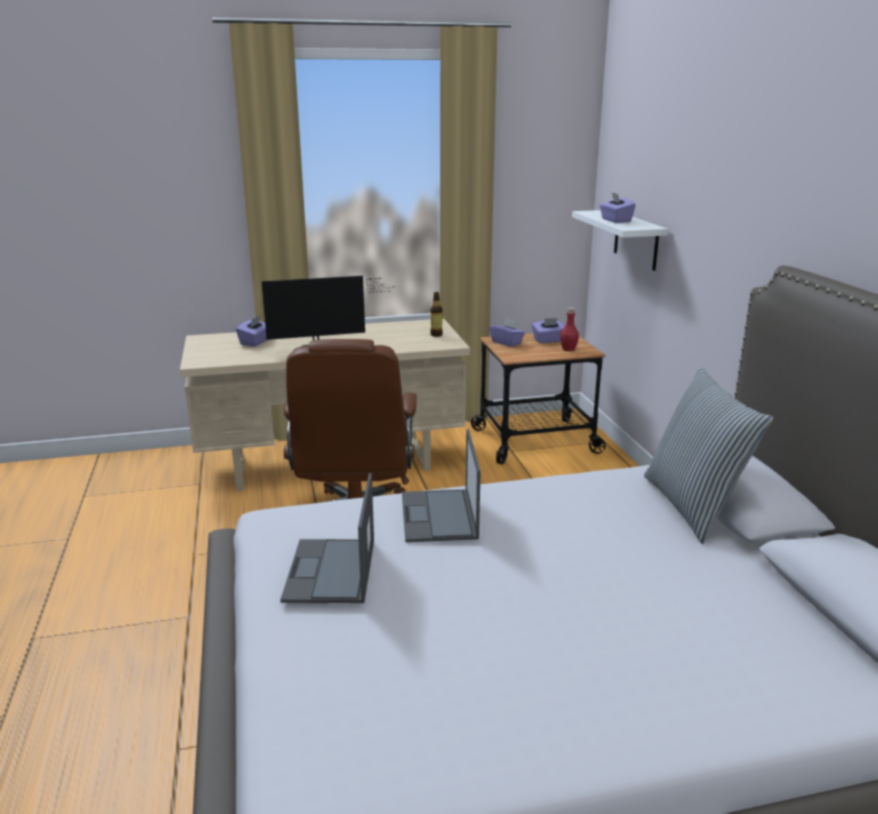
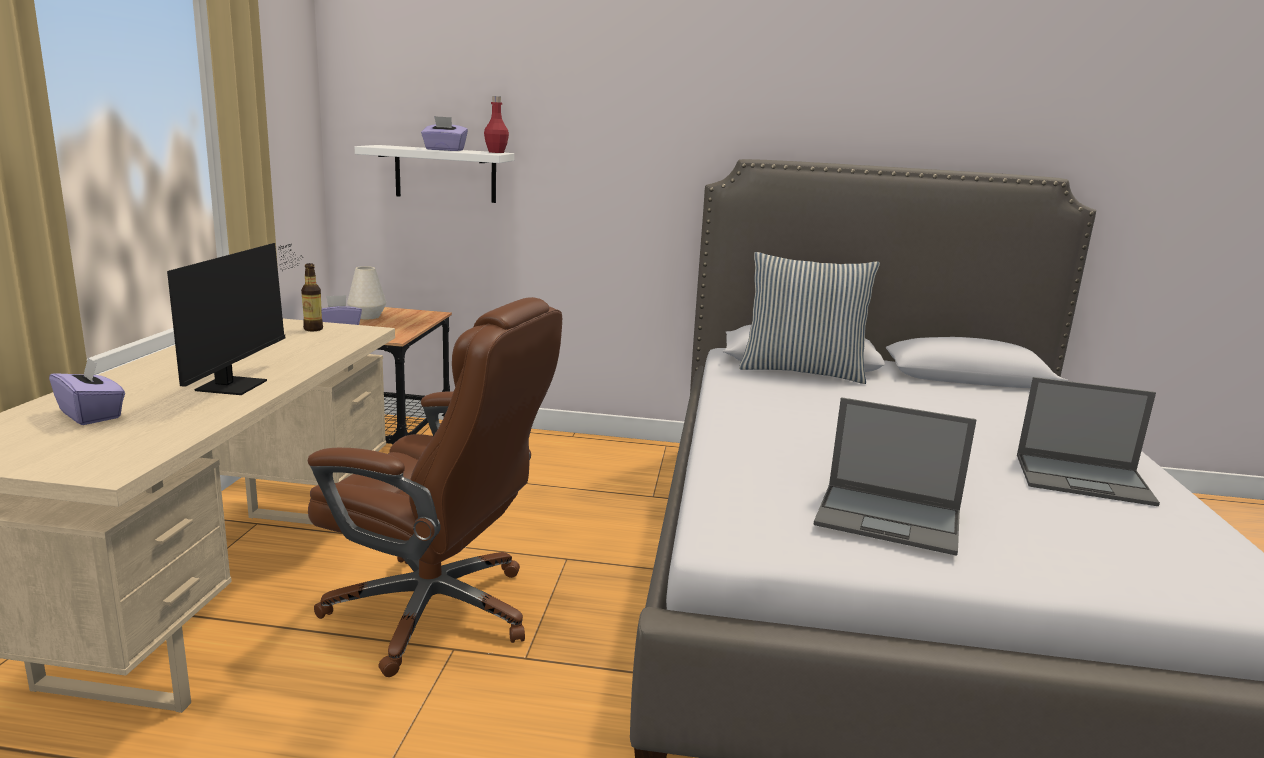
camera: 70 degrees left, 5 degrees down
laptop [402,429,481,542] -> laptop moved to [1017,377,1160,506]
purple tissue box [532,318,565,343] -> white vase [347,266,386,319]
red bottle [560,308,579,351] -> red bottle moved to [484,96,509,153]

